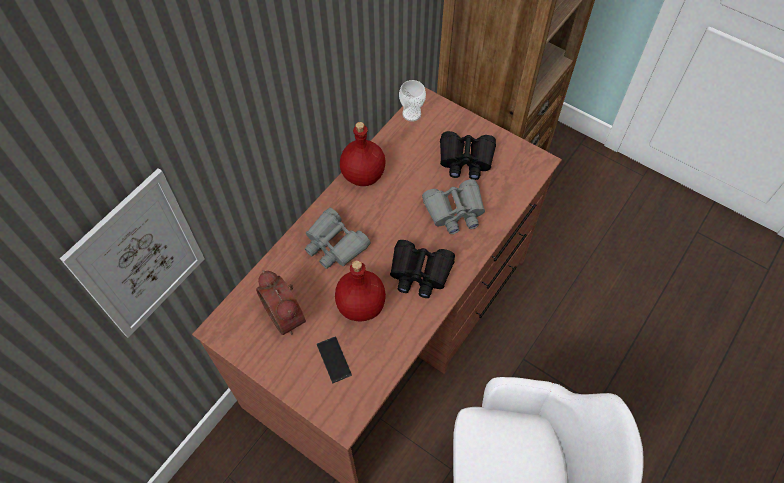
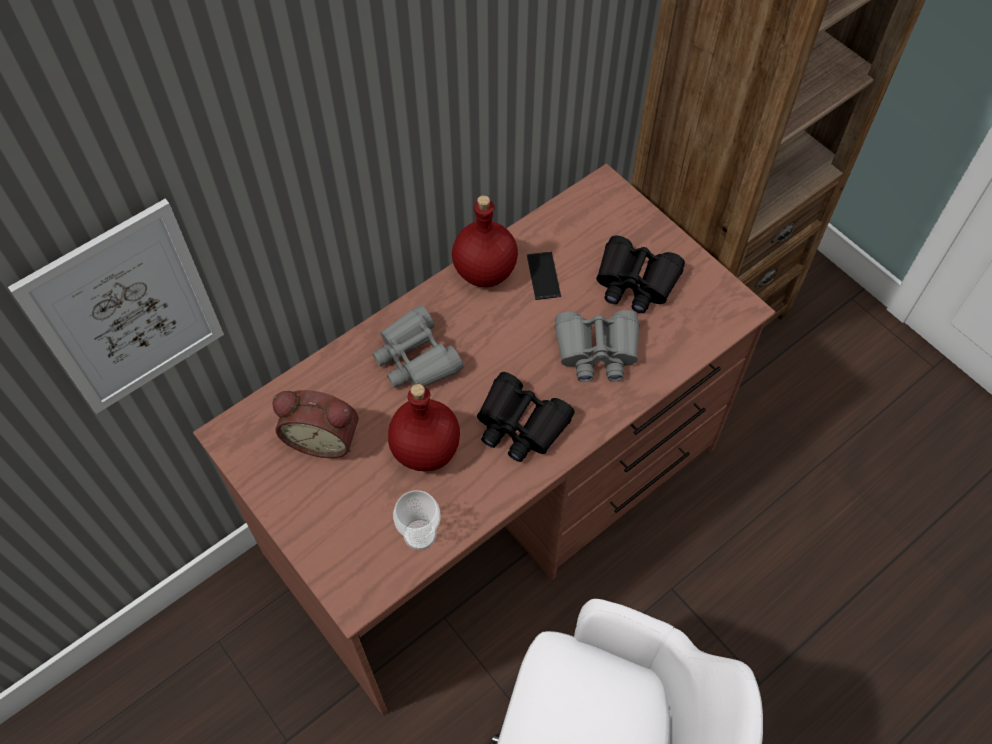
camera: 15 degrees right, 0 degrees up
alarm clock [256,270,306,335] -> alarm clock turned 60 degrees counterclockwise [272,390,359,458]
phone [317,336,352,384] -> phone moved to [527,251,561,300]
cup [399,80,426,122] -> cup moved to [393,490,441,550]

